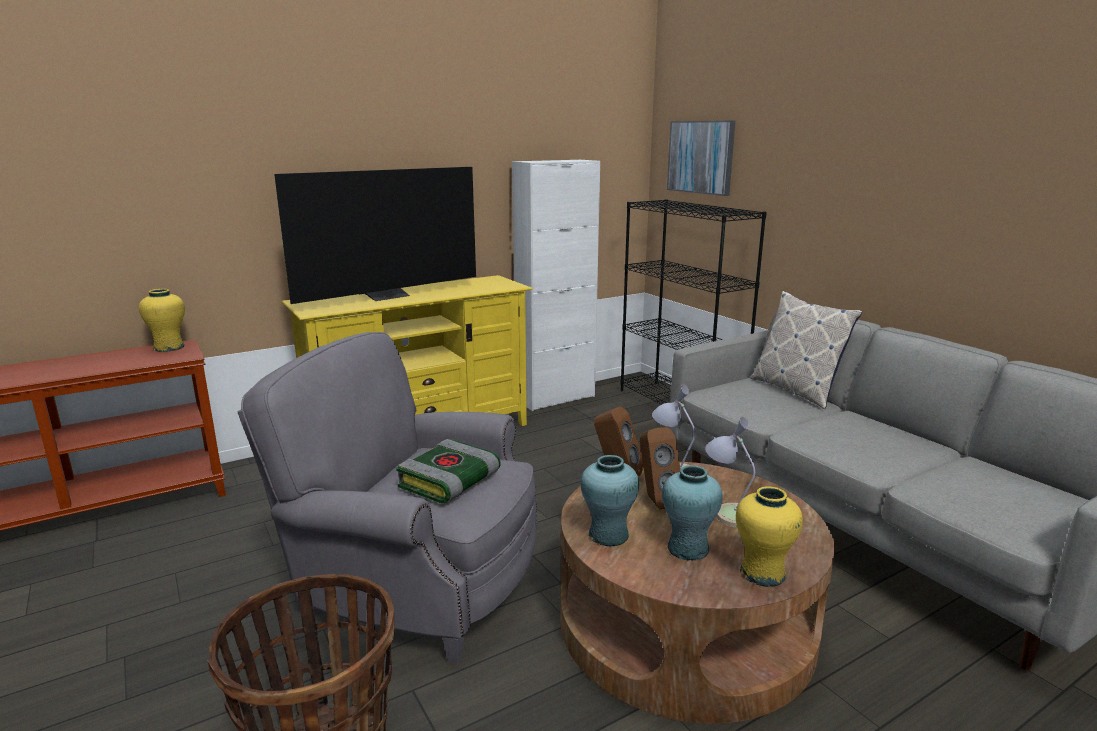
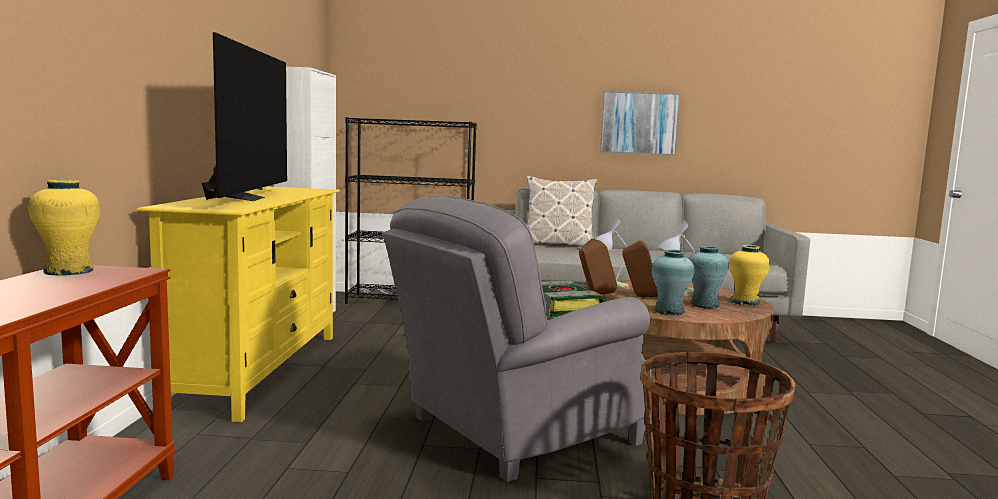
camera: 55 degrees left, 10 degrees down
picture [667,121,735,196] -> picture moved to [600,91,680,155]

